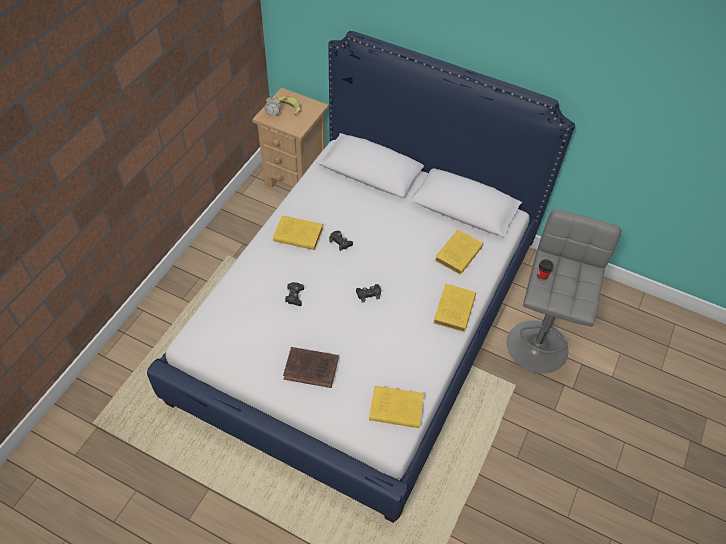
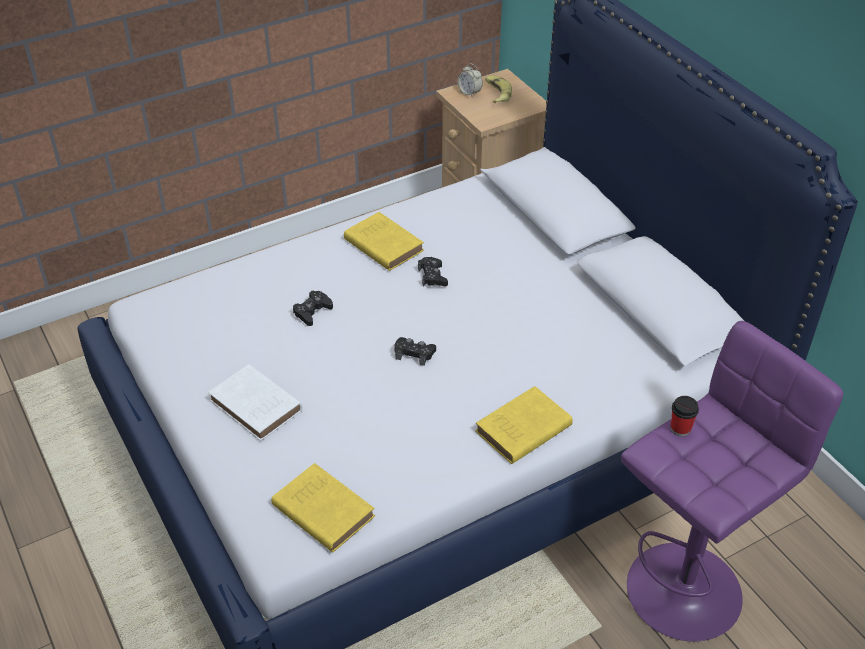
camera: 35 degrees right, 10 degrees down
brown book [283,347,339,388] -> white book [208,364,303,441]
yellow book [434,230,483,275] -> none
grey stool [507,210,621,374] -> purple stool [621,321,843,642]

